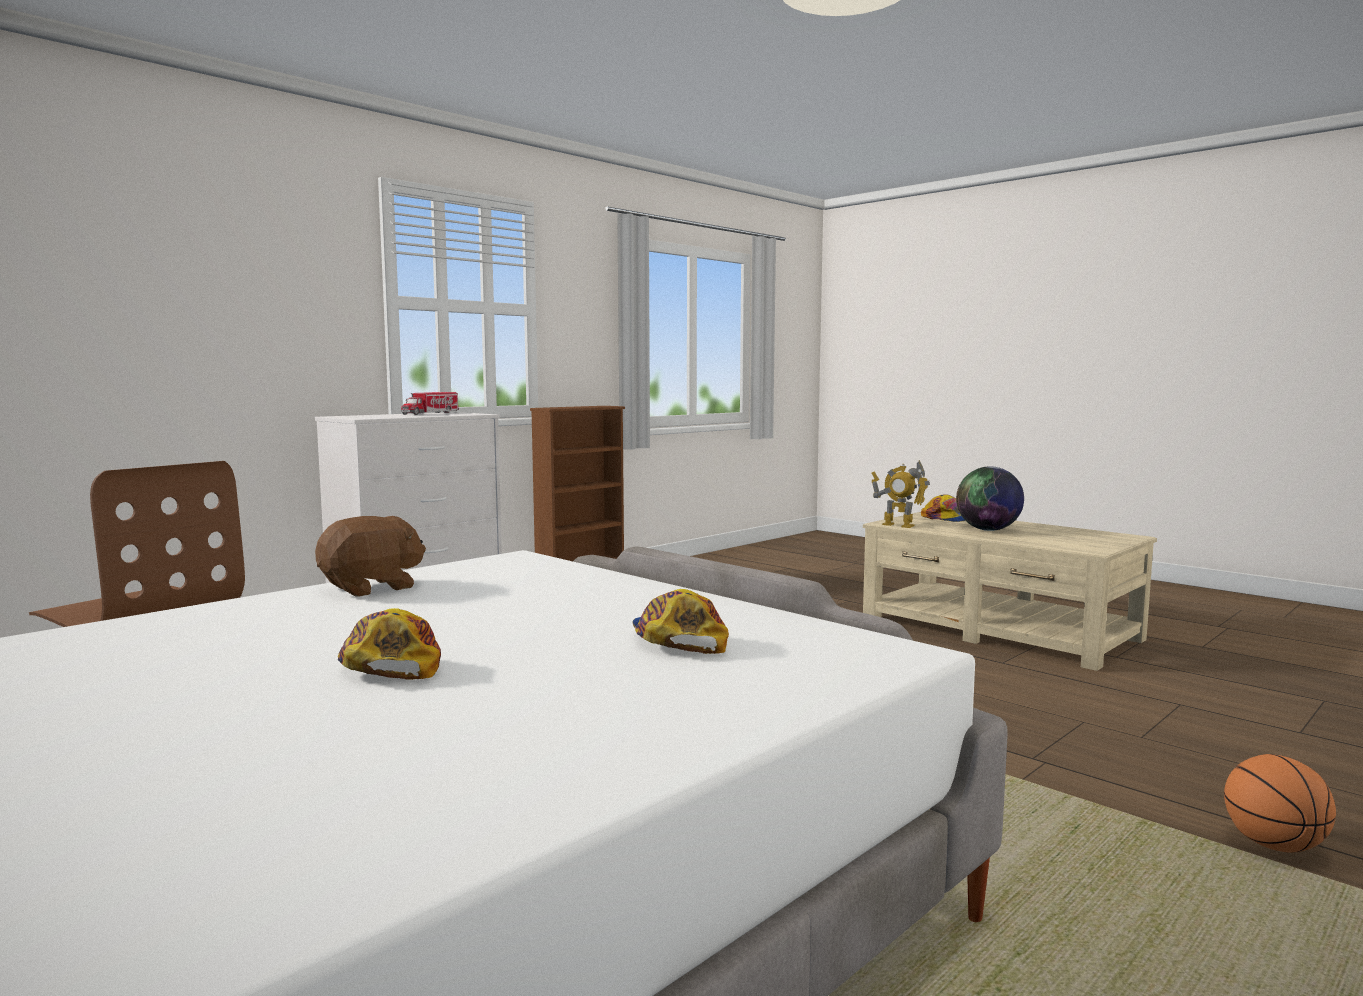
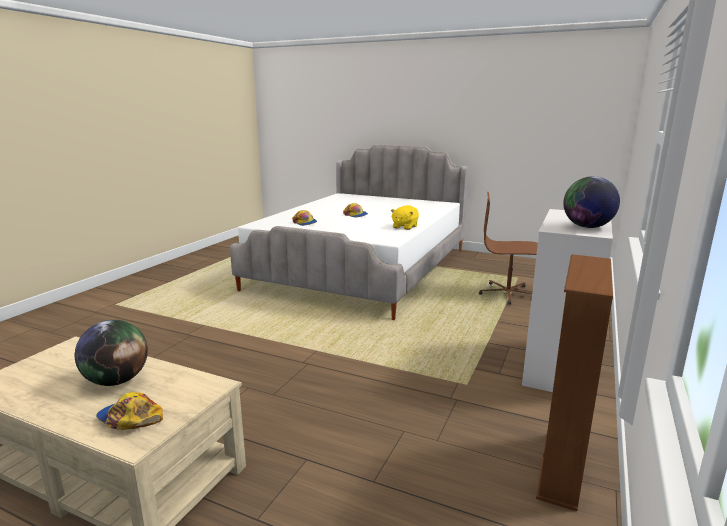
camera: 160 degrees right, 10 degrees up
brown plush toy [315,516,426,597] -> yellow plush toy [391,205,419,230]
toy truck [401,392,459,415] -> globe [563,176,620,228]
toy robot [871,460,930,528] -> none
basketball [1224,754,1336,853] -> none

